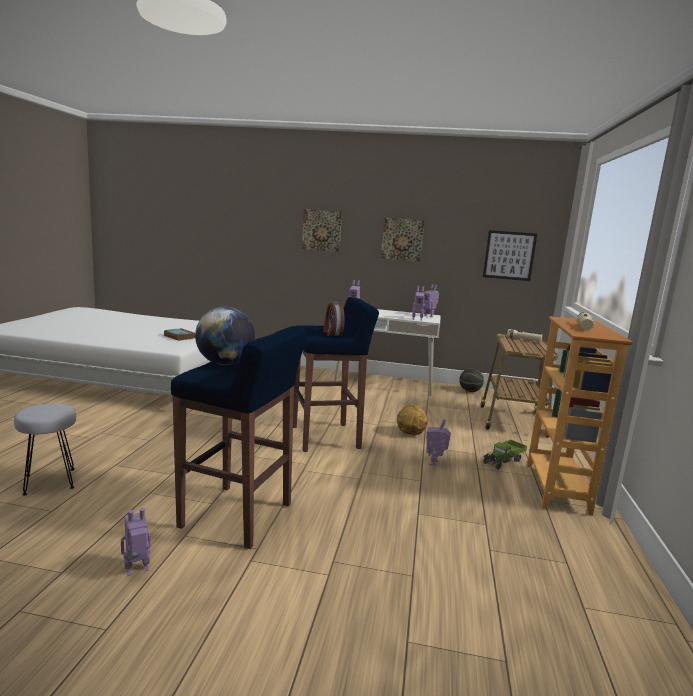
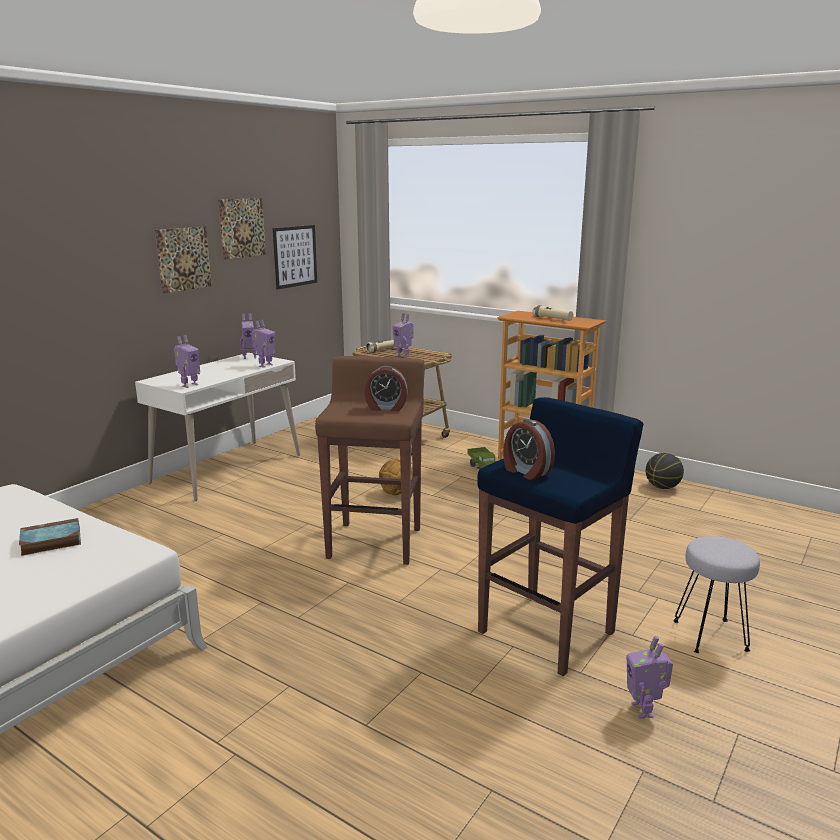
camera: 65 degrees left, 5 degrees up
grey stool [14,403,76,495] -> grey stool moved to [673,536,760,653]
globe [195,307,255,365] -> alarm clock [503,419,555,480]
blue stool [293,297,379,452] -> brown stool [315,356,425,565]
picture [302,209,342,252] -> picture moved to [218,198,266,260]
toy robot [426,419,451,466] -> toy robot moved to [393,313,414,358]
basketball [459,368,484,392] -> basketball moved to [646,453,684,489]

